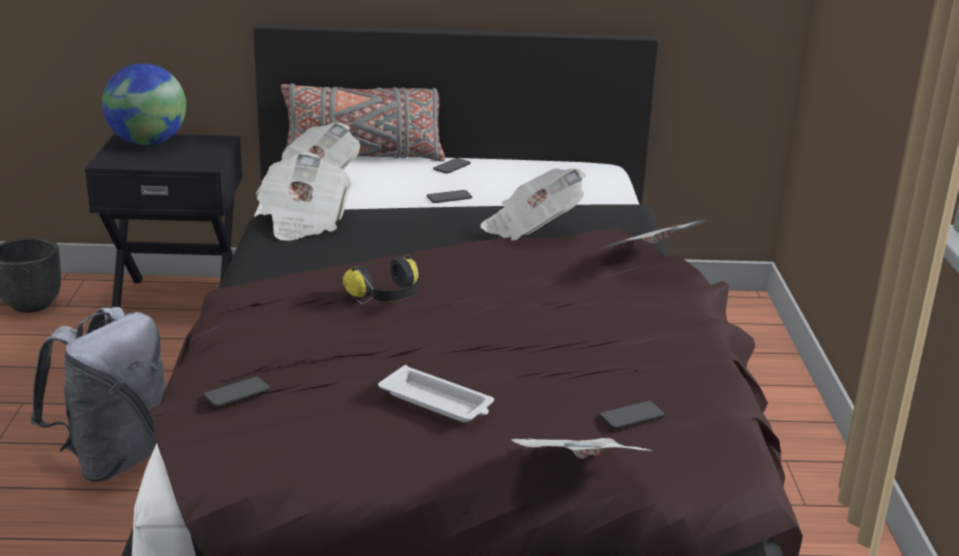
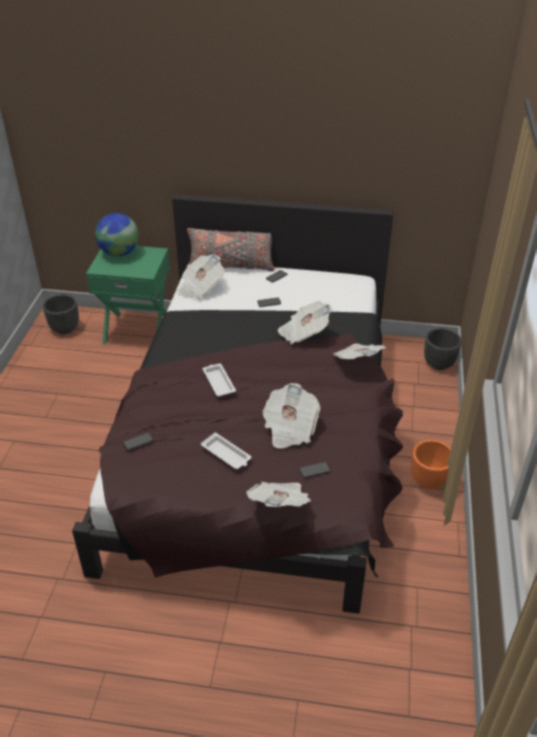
camera: 10 degrees right, 15 degrees up
grey backpack [30,307,166,482] -> none
black nightstand [85,133,243,308] -> green nightstand [86,246,170,345]
newspaper [256,153,351,240] -> newspaper moved to [262,383,320,449]
headphones [343,254,419,304] -> white tray [203,363,236,397]
none -> orange planter [411,440,451,489]
none -> black planter [424,328,462,370]

